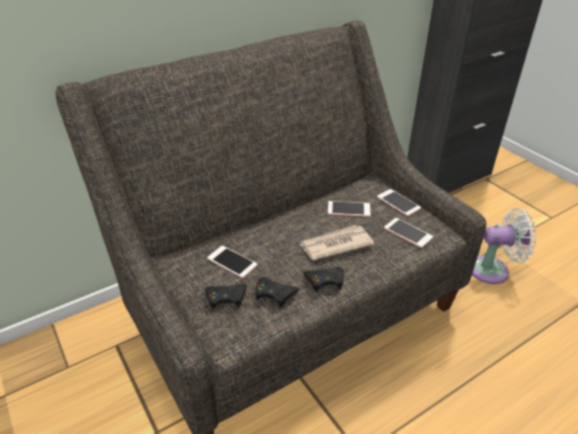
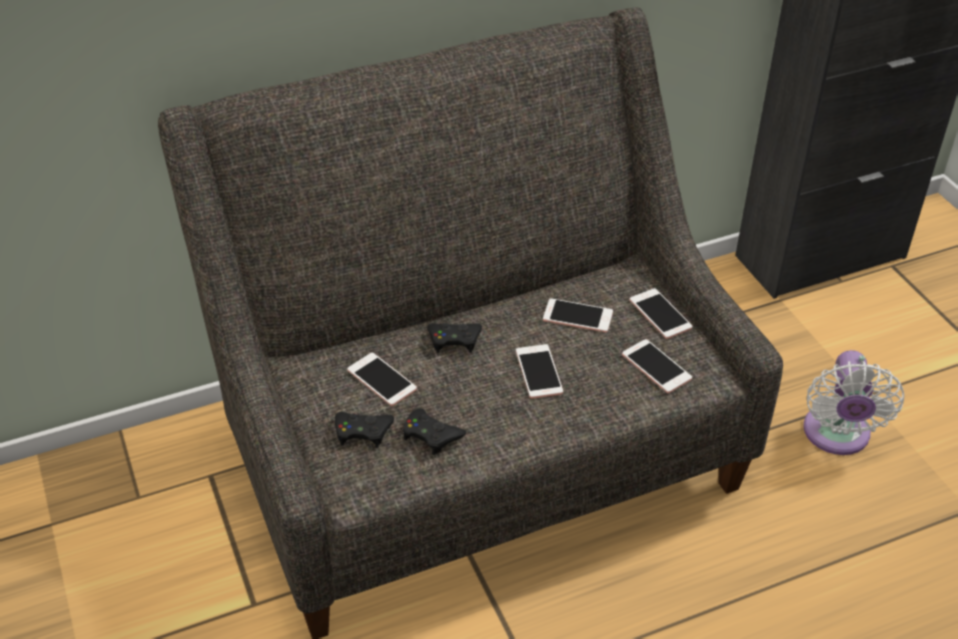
camera: 10 degrees right, 5 degrees up
newspaper [299,225,374,261] -> phone [516,344,563,398]
black game controller [303,267,344,292] -> black game controller moved to [427,323,482,353]
white fan [472,208,537,284] -> white fan turned 90 degrees clockwise [803,350,904,455]

